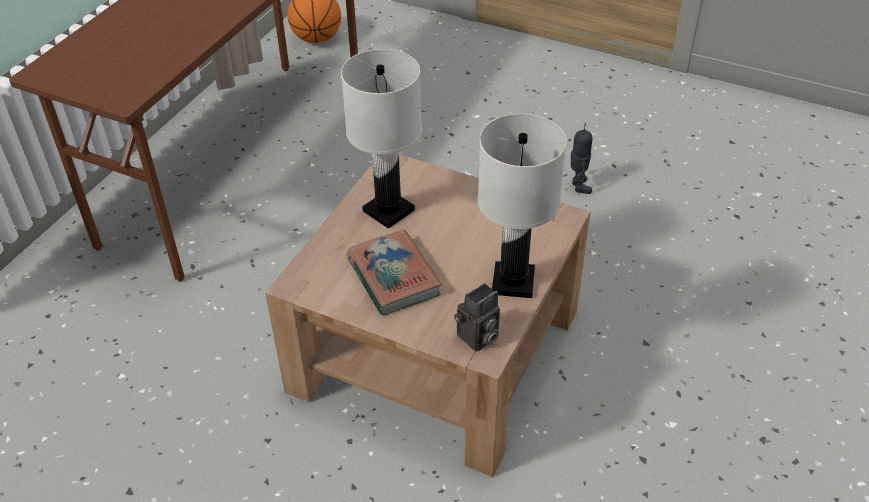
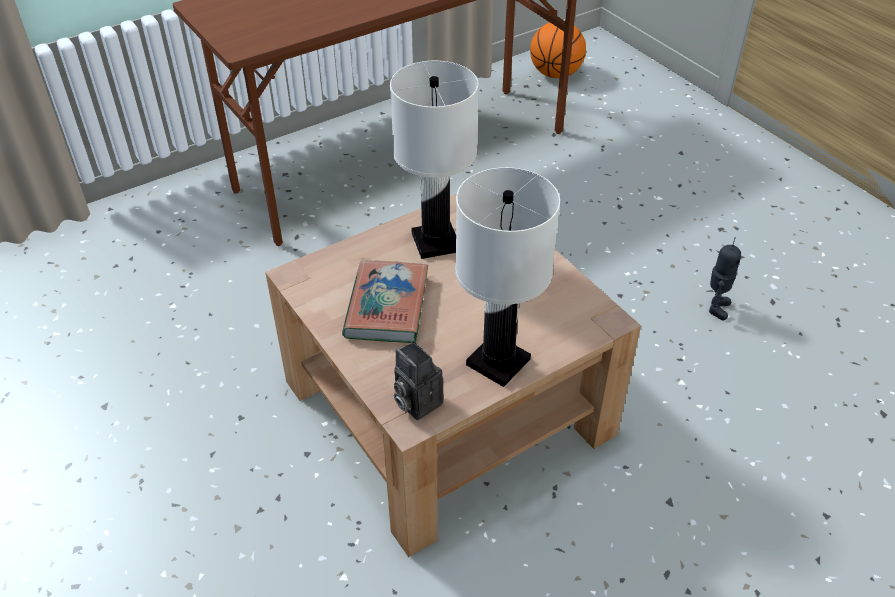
camera: 30 degrees right, 0 degrees up
camera [454,283,500,351] -> camera turned 60 degrees clockwise [394,341,444,420]

